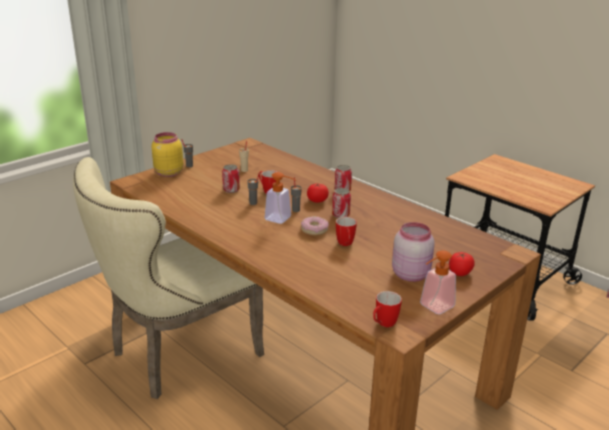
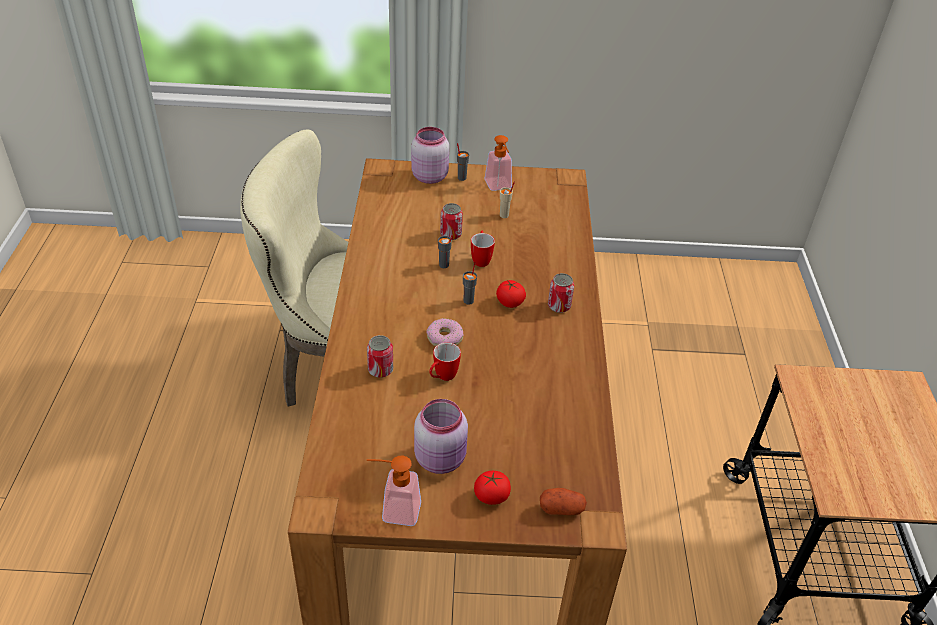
camera: 45 degrees right, 15 degrees up
yellow jar [152,132,184,177] -> pink jar [411,127,449,184]
soap dispenser [265,172,296,224] -> soap dispenser moved to [484,135,512,191]
can [332,188,351,218] -> can moved to [367,335,393,378]
mug [373,291,402,327] -> none
none -> potato [540,488,587,515]

